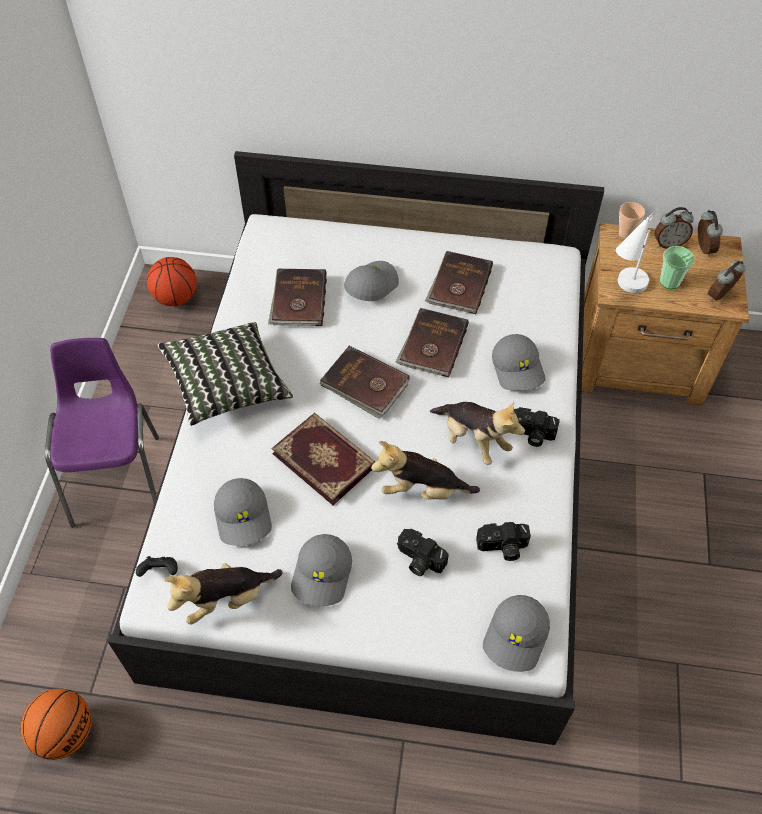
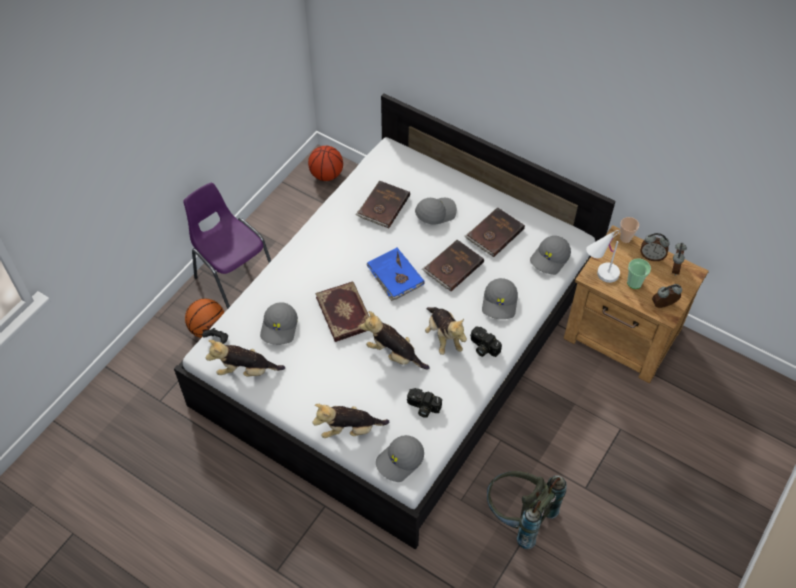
camera: 25 degrees right, 0 degrees up
basketball [20,689,92,760] -> basketball moved to [185,299,224,338]
purple chair [45,338,159,528] -> purple chair turned 60 degrees counterclockwise [183,183,271,309]
pillow [158,322,293,426] -> none
grey cap [291,534,352,606] -> grey cap moved to [530,236,571,275]
brown book [319,346,410,419] -> blue book [367,248,425,301]
camera [397,529,449,576] -> none
none -> plush toy [313,404,389,438]
none -> grey backpack [487,471,567,550]

